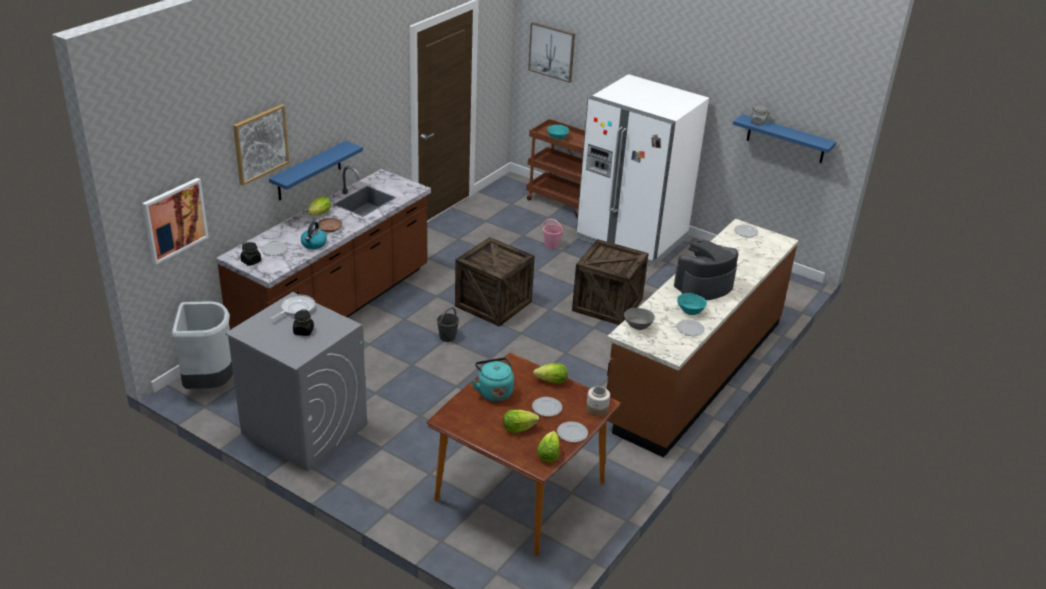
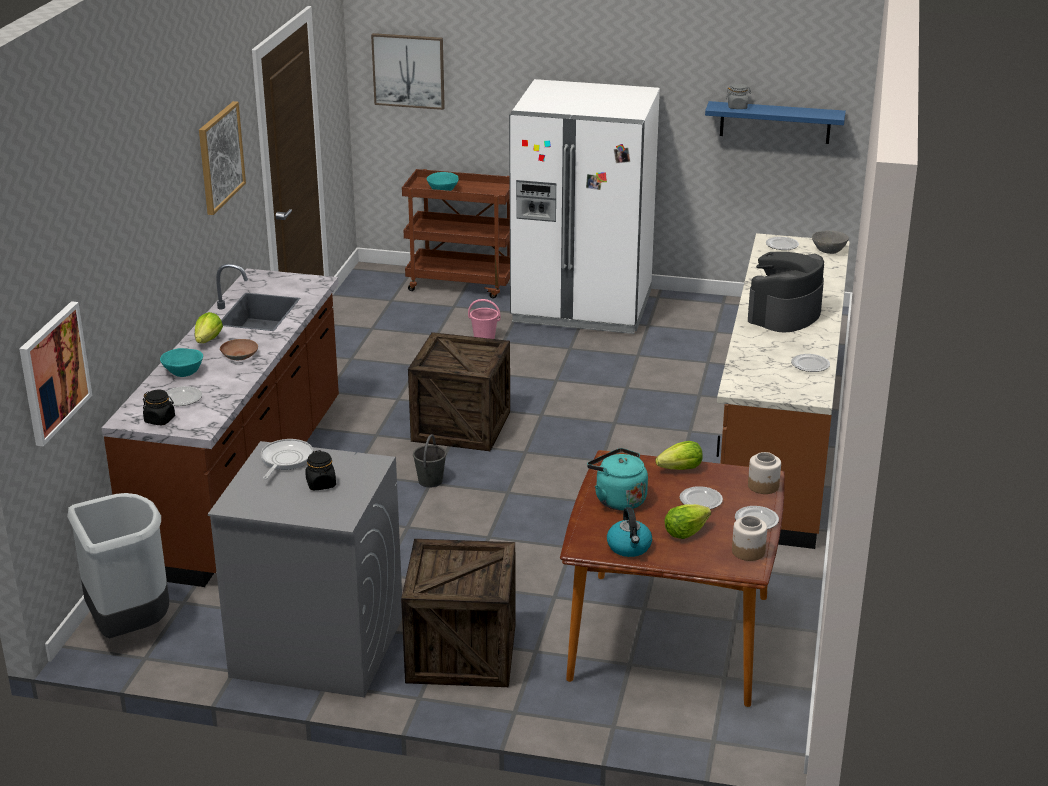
camera: 20 degrees left, 5 degrees down
picture [233,104,289,185] -> picture moved to [199,101,246,215]
blue shelf [269,141,363,201] -> none
kettle [301,221,327,249] -> kettle moved to [607,507,652,557]
lettuce [537,431,560,462] -> jar [732,516,767,561]
crate [572,239,649,325] -> crate moved to [401,539,516,687]
grey bowl [624,308,655,330] -> grey bowl moved to [812,231,849,254]
turquoise bowl [677,293,707,315] -> turquoise bowl moved to [160,348,203,377]

